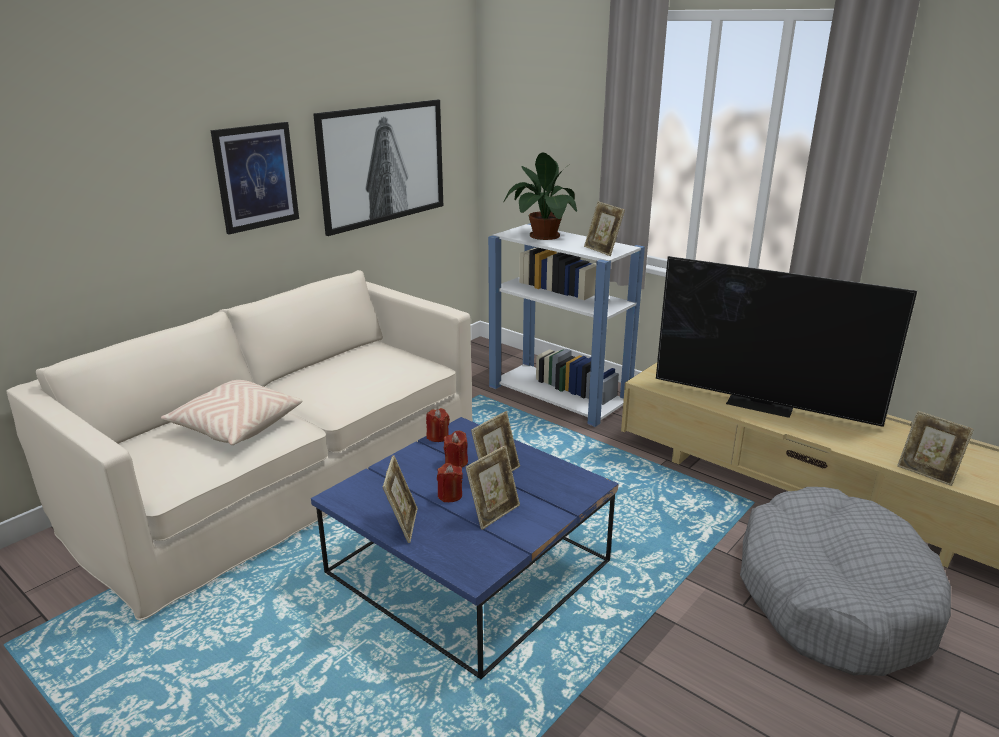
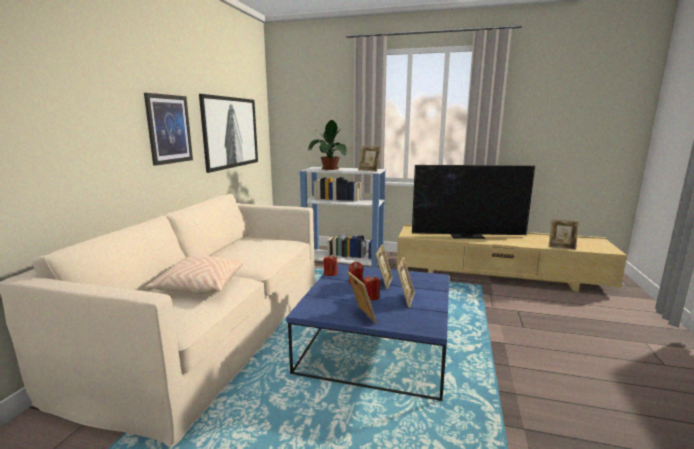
camera: 25 degrees left, 10 degrees down
grey dog bed [740,487,951,676] -> none

